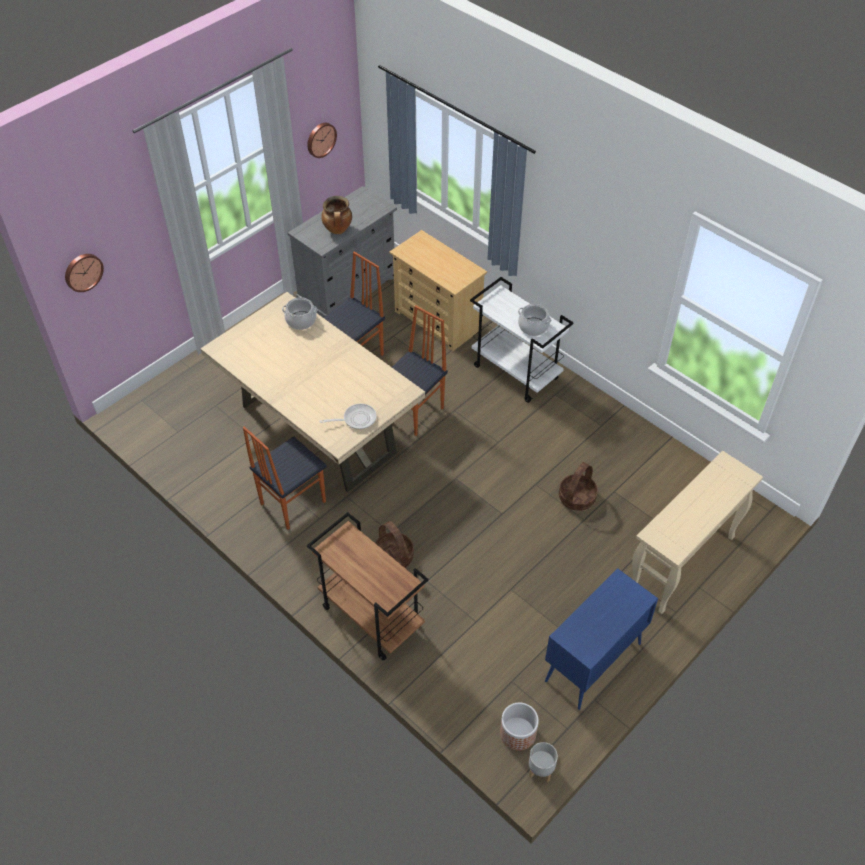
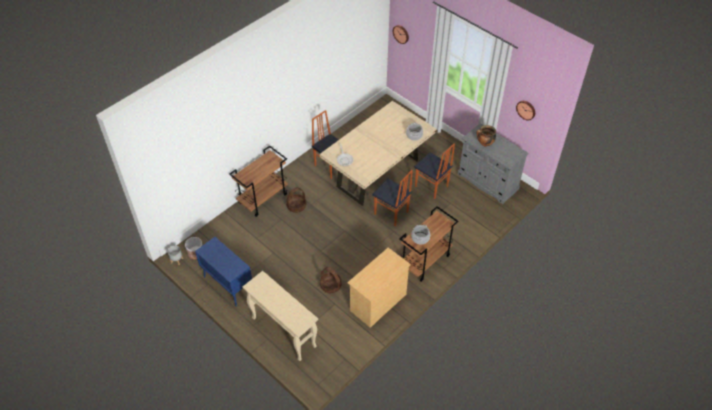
camera: 90 degrees right, 0 degrees up
beige dresser [389,230,487,351] -> beige dresser moved to [348,247,411,328]
white cart [470,277,574,403] -> brown cart [399,206,459,282]

